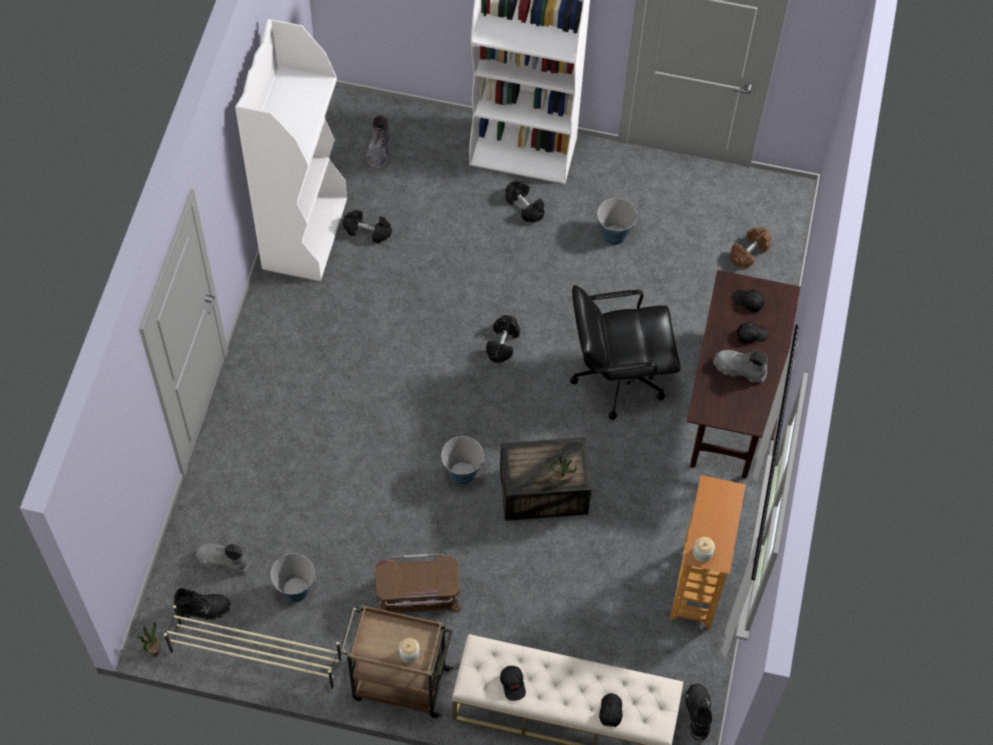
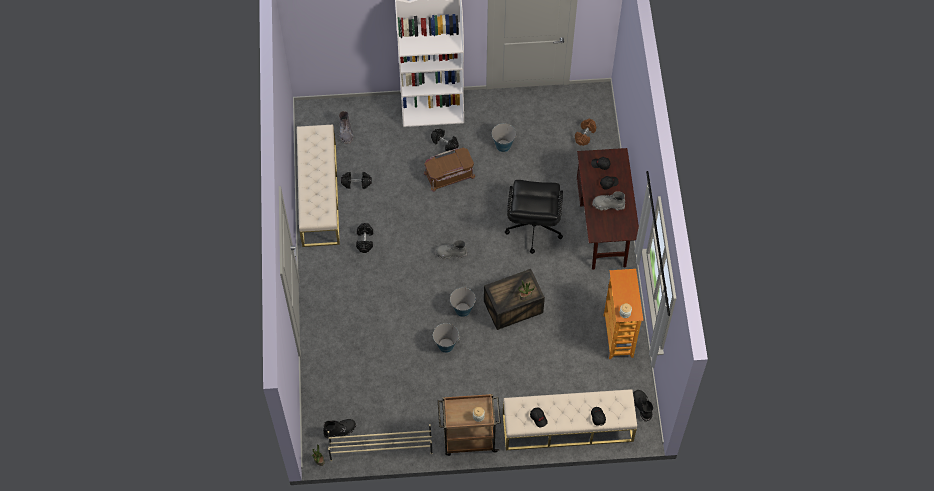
camera: 15 degrees left, 0 degrees up
grey boot [196,543,250,574] -> grey boot moved to [436,240,467,259]
white bookcase [235,19,347,281] -> beige bench [297,124,340,247]
bucket [271,553,316,602] -> bucket moved to [433,323,460,353]
brown storage box [375,554,462,613] -> brown storage box moved to [424,148,475,192]
black dumbbell [486,315,520,363] -> black dumbbell moved to [356,223,373,253]
black office chair [570,285,680,420] -> black office chair turned 60 degrees counterclockwise [505,180,563,254]

